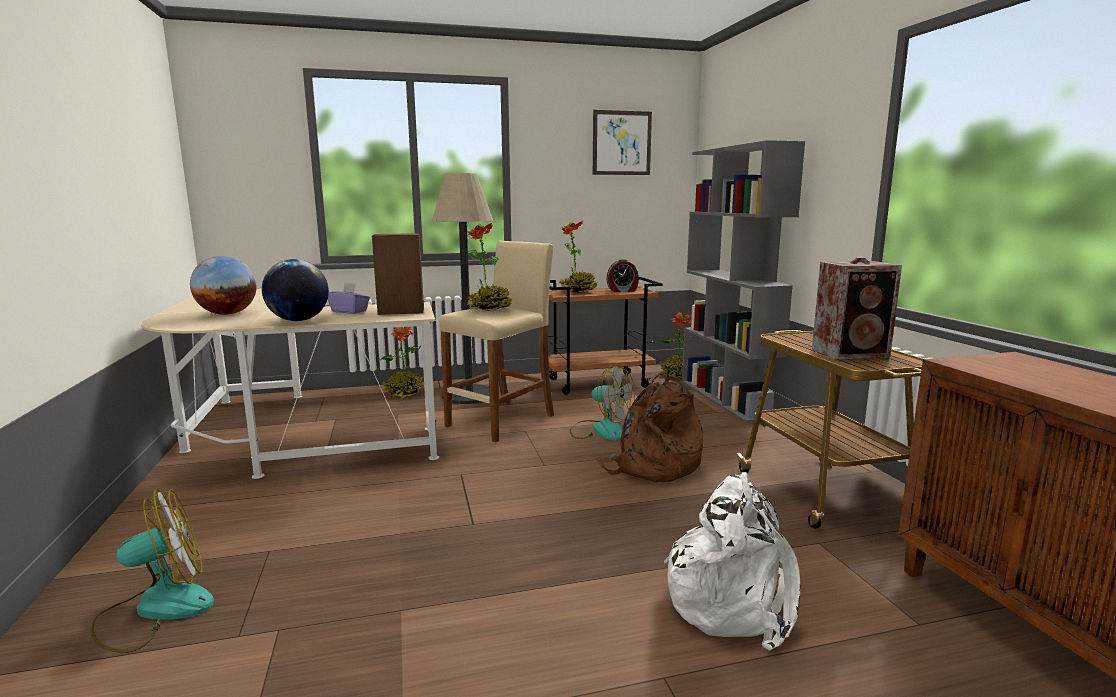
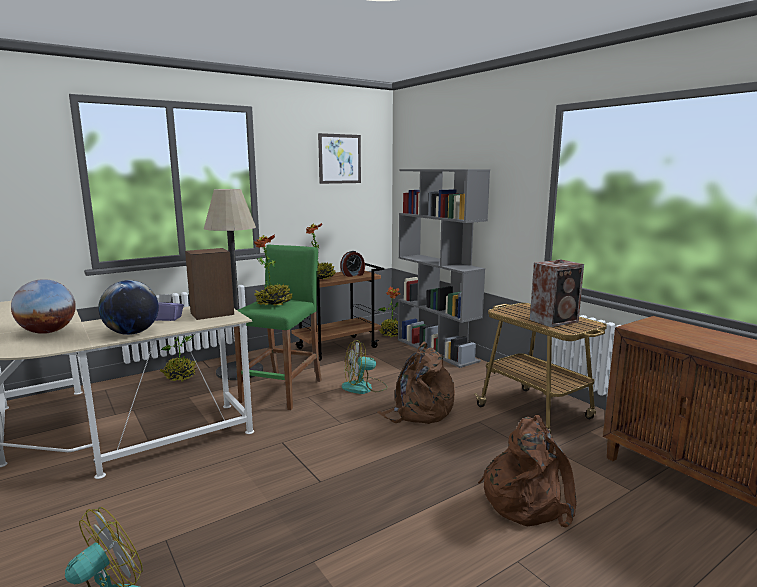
camera: 20 degrees left, 0 degrees up
beige stool [439,241,554,442] -> green stool [234,245,322,410]
fan [570,364,635,440] -> fan turned 150 degrees clockwise [342,340,387,394]
white backpack [664,472,800,651] -> brown backpack [478,415,576,527]

